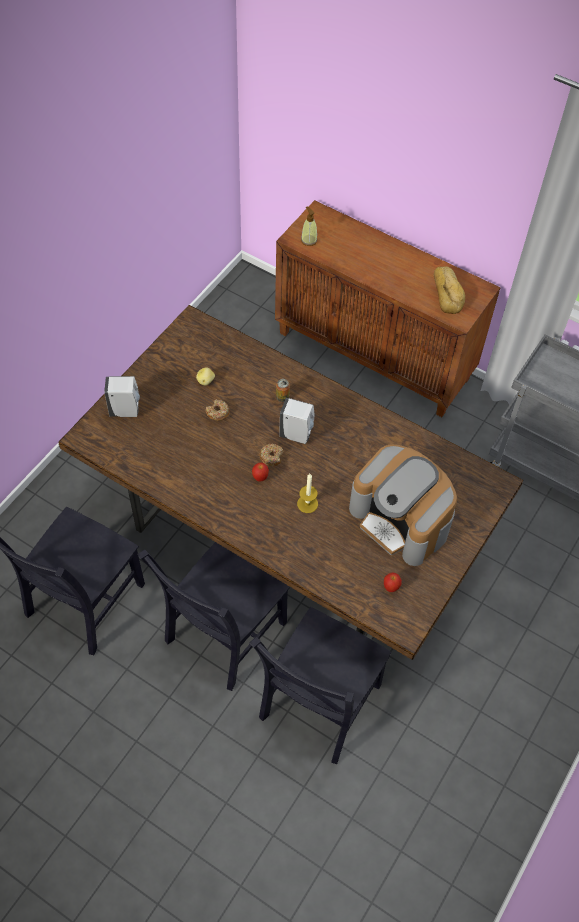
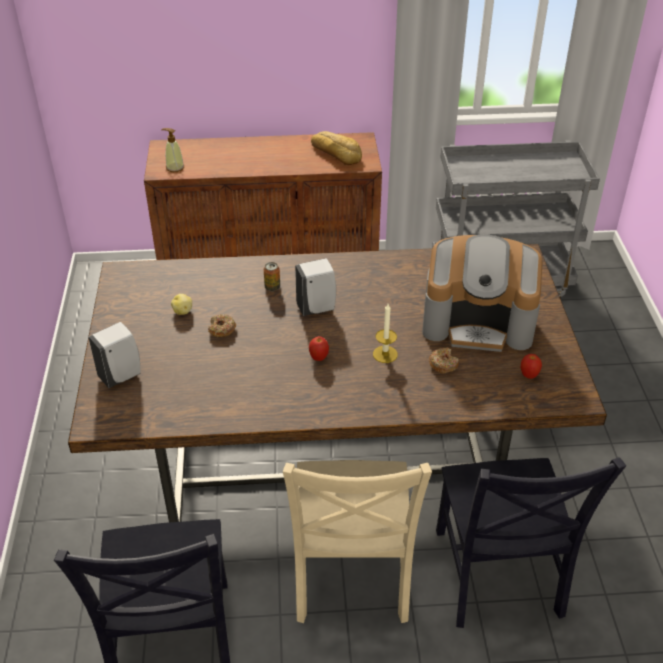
camera: 35 degrees left, 15 degrees down
black chair [137,542,290,691] -> beige chair [283,460,432,623]
donut [259,444,283,466] -> donut moved to [429,348,459,373]

